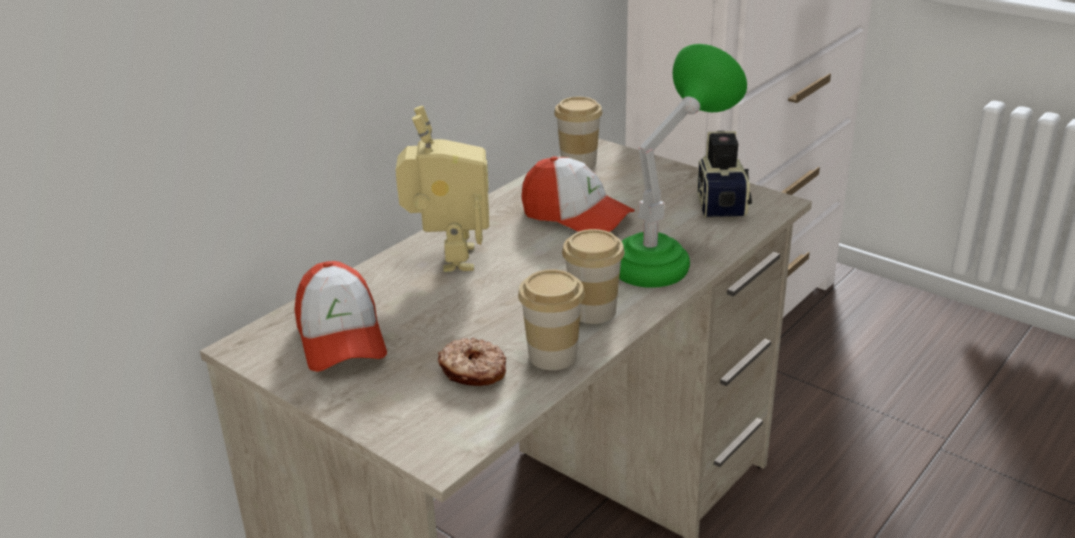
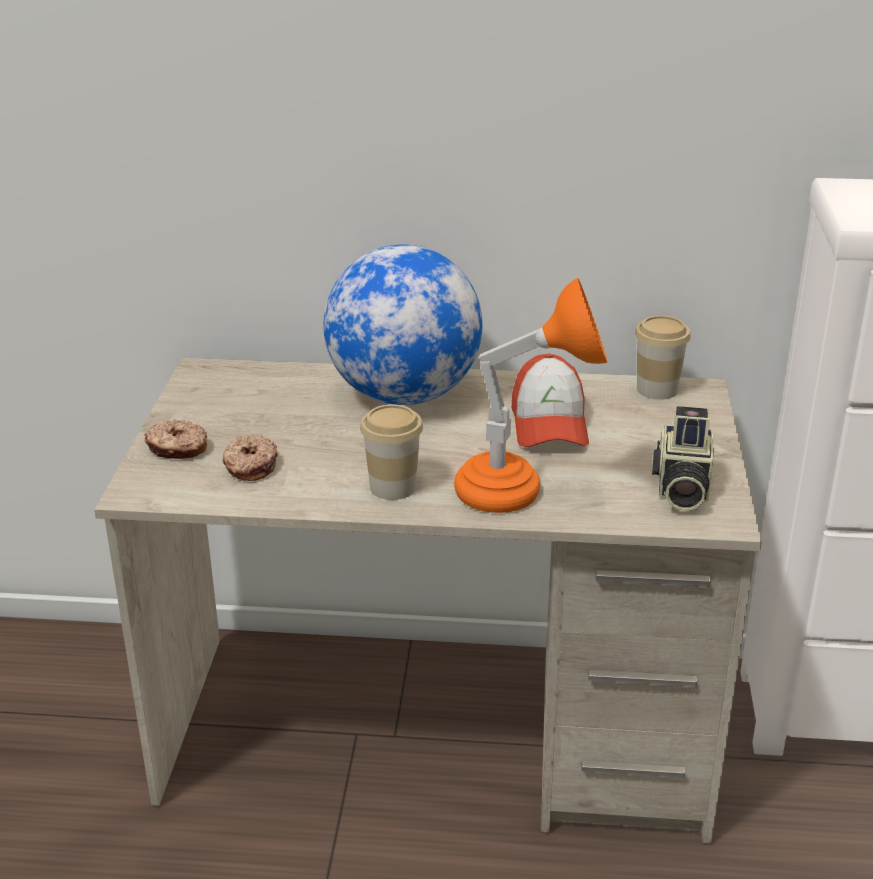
camera: 55 degrees right, 0 degrees up
cap [294,261,387,372] -> none
toy robot [396,106,489,272] -> globe [323,244,483,405]
cup [518,269,585,370] -> none
green table lamp [619,44,747,288] -> orange table lamp [454,278,607,513]
camera [697,131,752,218] -> camera turned 135 degrees clockwise [652,406,714,511]
none -> donut [144,419,207,459]

